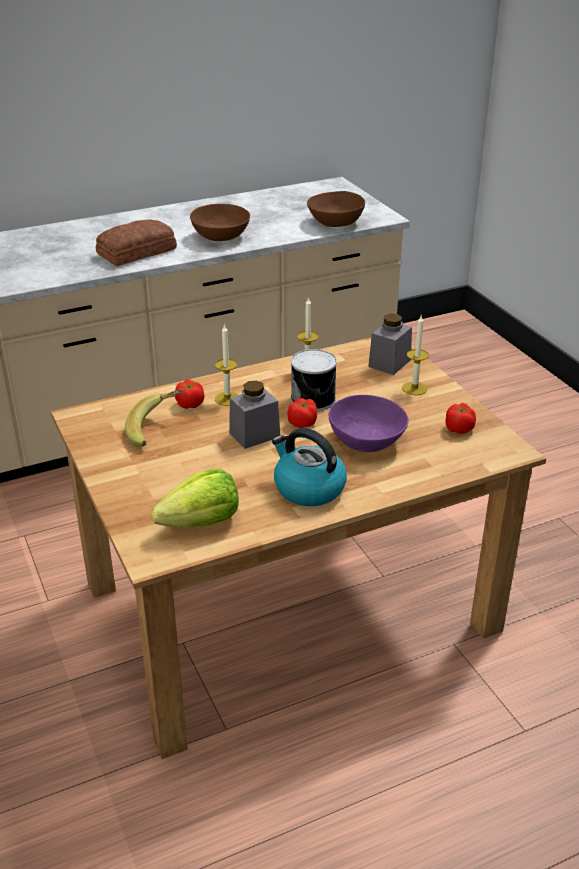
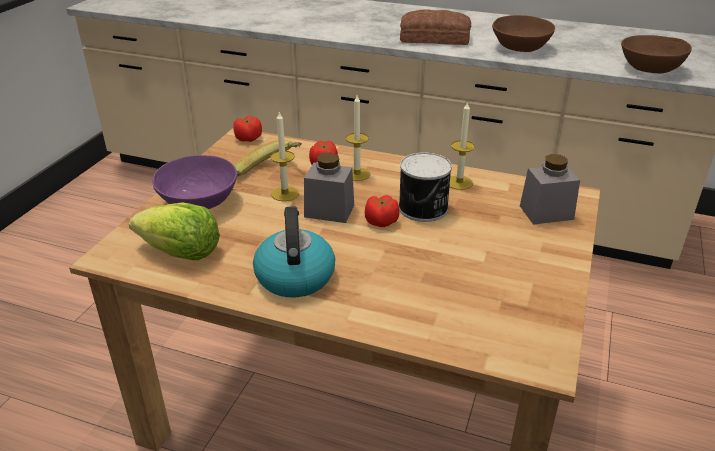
camera: 45 degrees right, 0 degrees up
purple bowl [329,395,409,452] -> purple bowl moved to [152,155,237,209]
candle [402,316,429,395] -> candle moved to [270,111,299,201]
tomato [445,403,476,434] -> tomato moved to [233,116,262,142]

